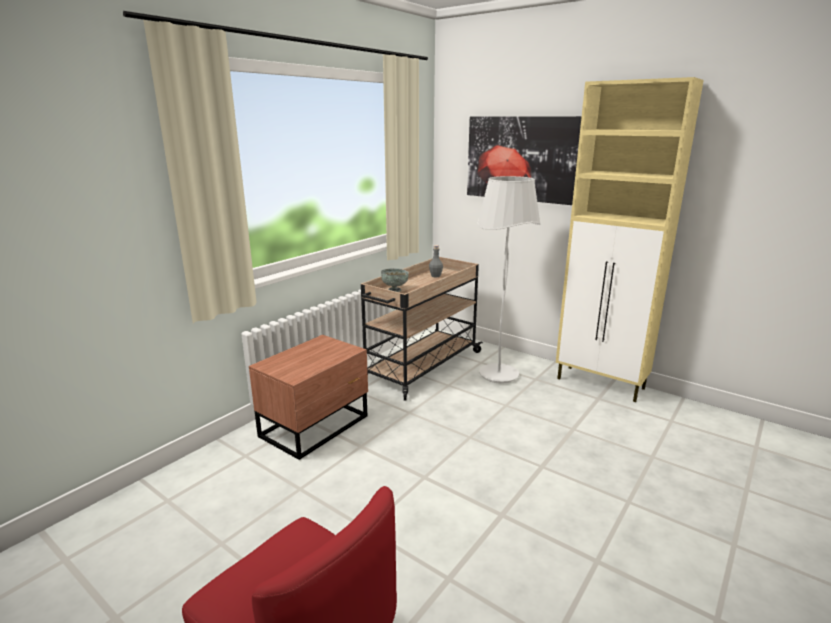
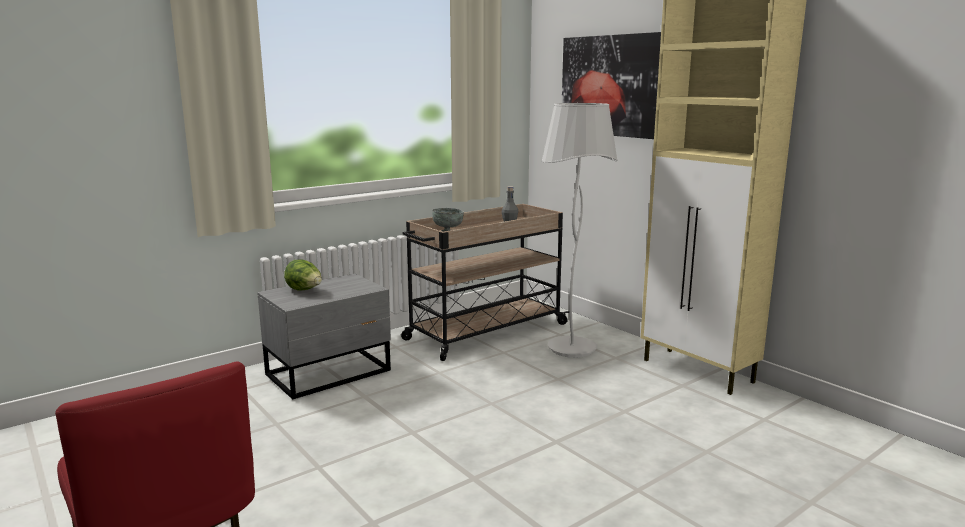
camera: 15 degrees right, 5 degrees down
brown nightstand [249,335,368,460] -> grey nightstand [257,273,391,400]
none -> lettuce [284,259,322,291]

